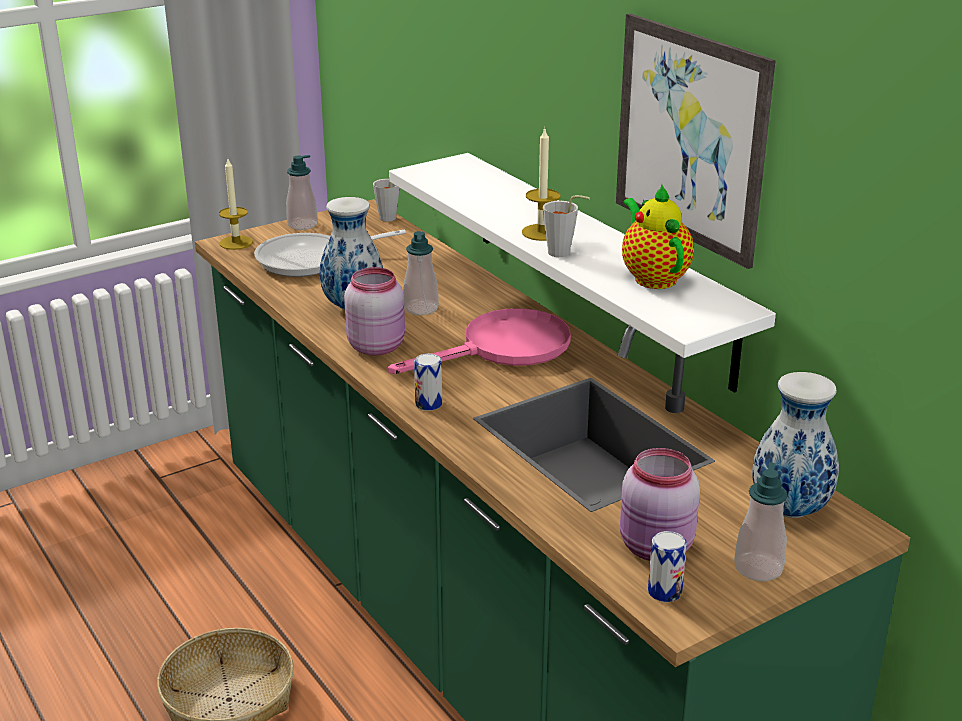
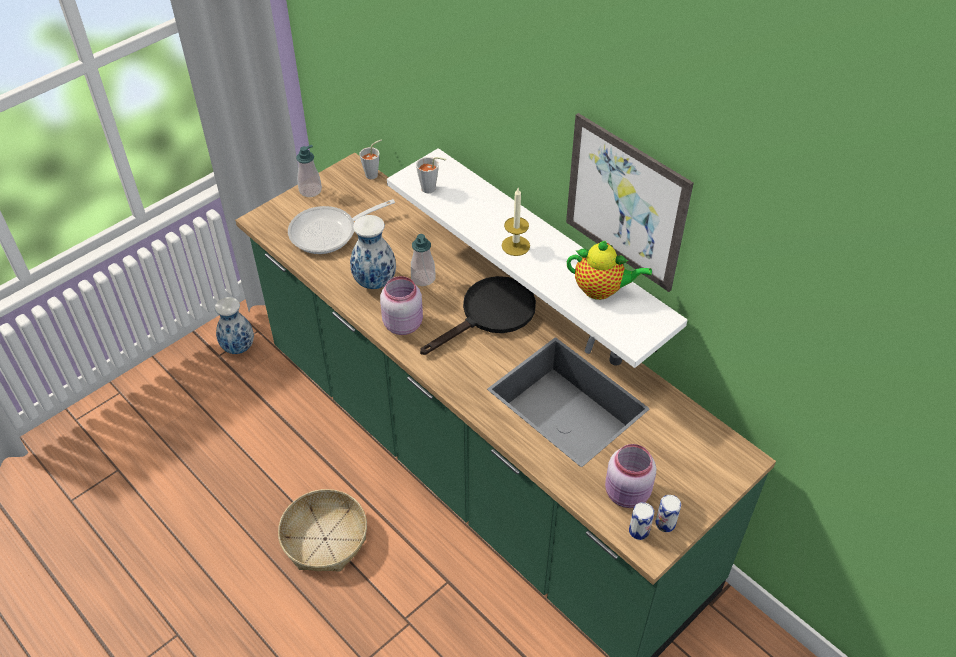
camera: 10 degrees left, 20 degrees up
candle [219,159,253,250] -> none
pink frying pan [388,308,571,374] -> black frying pan [420,276,536,355]
can [414,353,442,411] -> can moved to [655,495,681,532]
grey cup [543,195,590,257] -> grey cup moved to [416,157,446,193]
teapot [622,184,694,289] -> teapot turned 135 degrees clockwise [567,241,652,300]
soap dispenser [734,462,788,582] -> none
vase [752,372,839,518] -> vase moved to [215,297,254,354]

